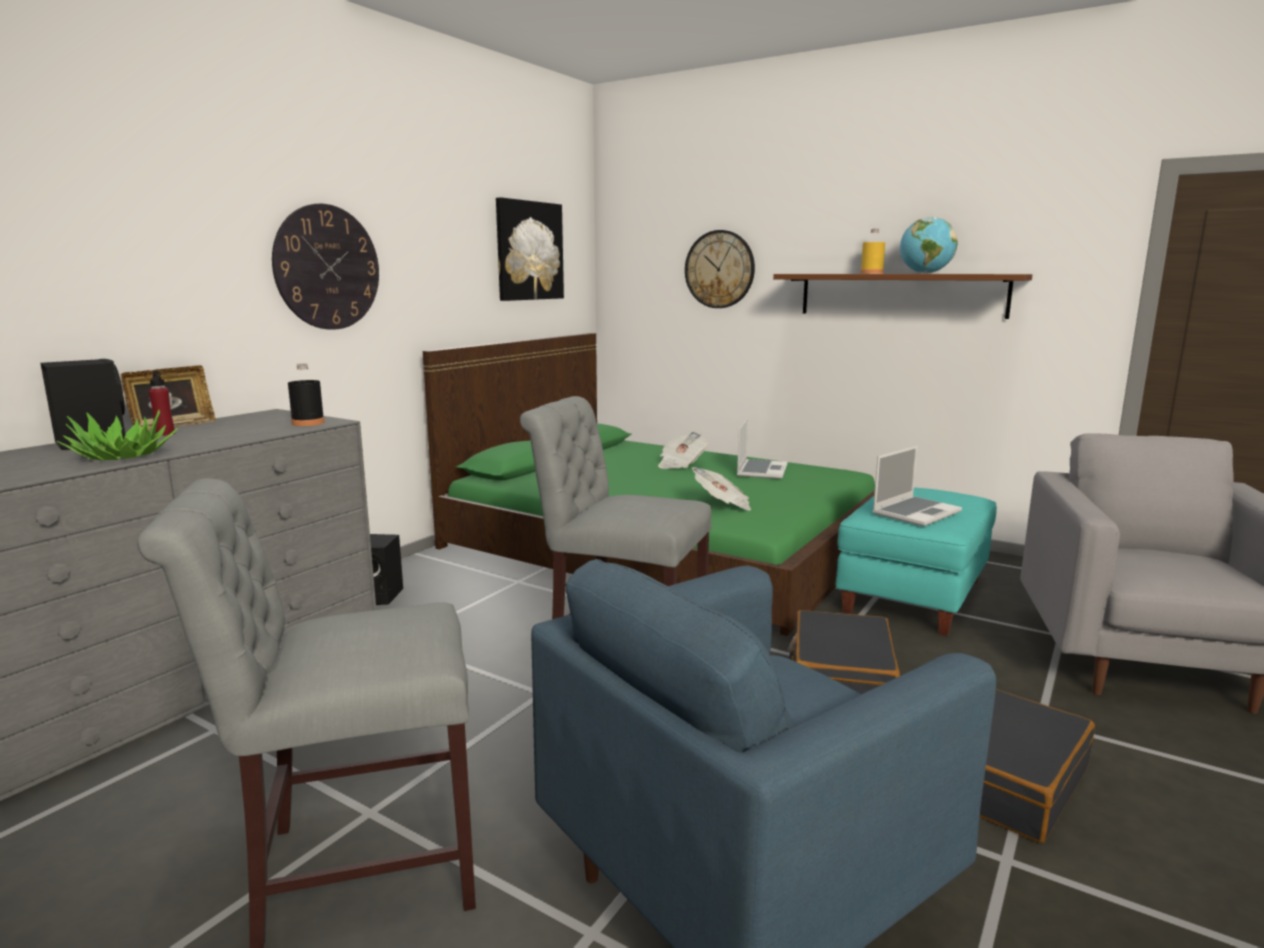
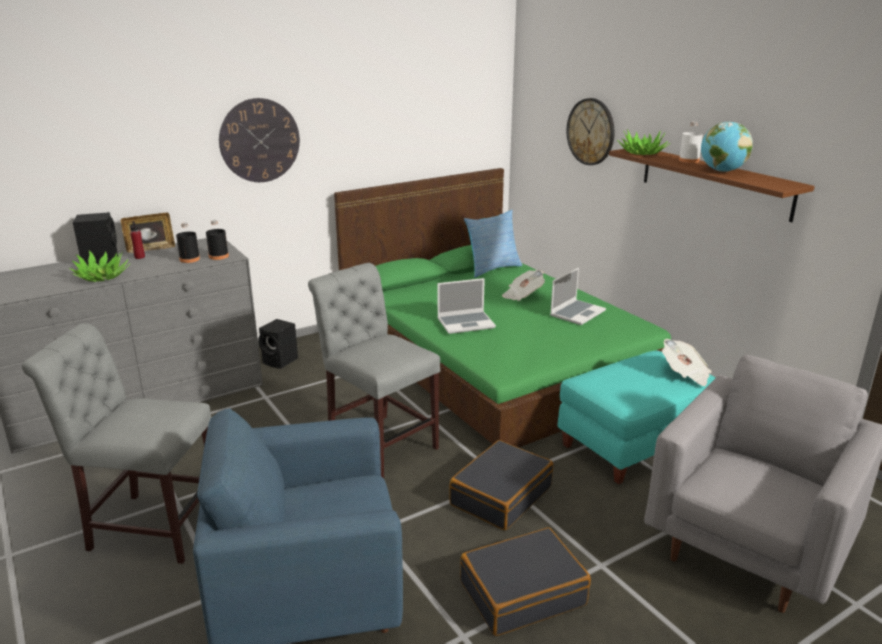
camera: 25 degrees right, 10 degrees up
picture [496,197,564,301] -> none
newspaper [692,467,751,511] -> newspaper moved to [662,339,711,386]
yellow bottle [860,229,885,274] -> white bottle [679,122,703,163]
laptop [872,446,962,527] -> laptop moved to [437,278,496,334]
none -> black bottle [176,223,200,263]
none -> pillow [464,210,522,278]
none -> potted plant [617,129,670,155]

